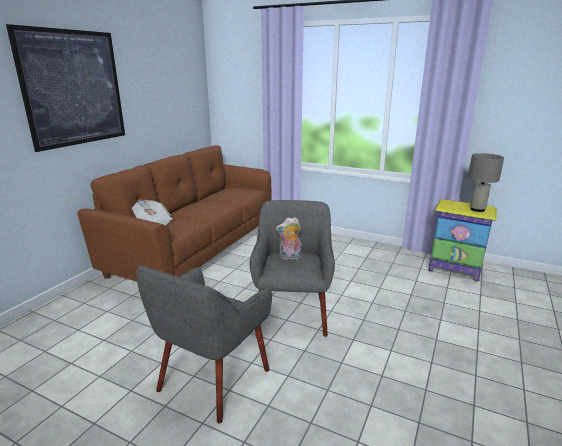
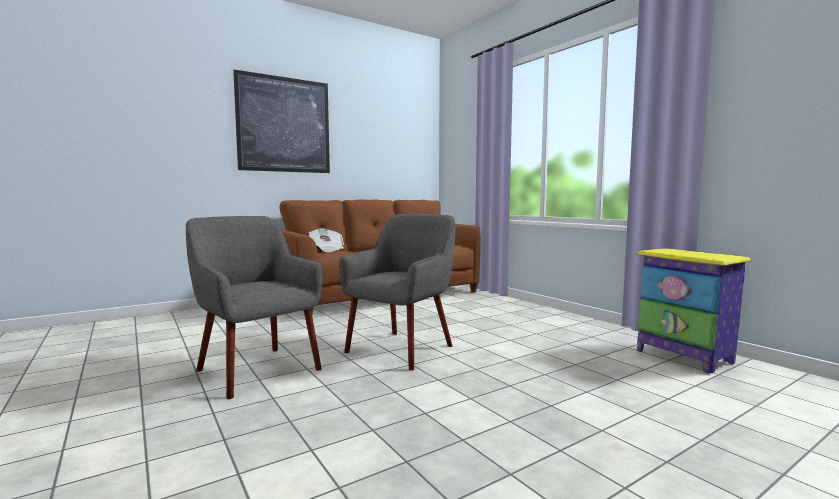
camera: 30 degrees right, 15 degrees down
grey armchair [136,266,272,423] -> grey armchair turned 75 degrees clockwise [186,216,323,399]
plush toy [276,217,302,260] -> none
grey table lamp [468,153,504,212] -> none

